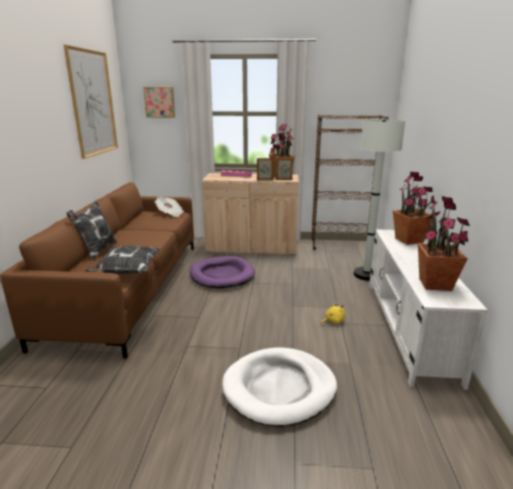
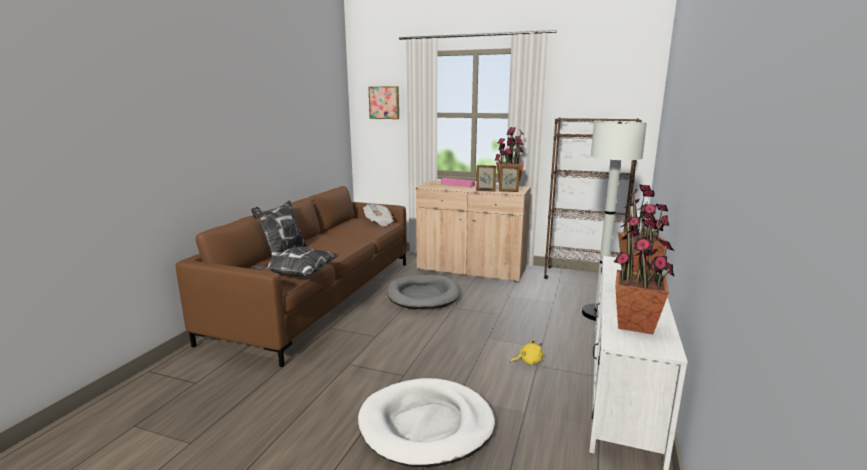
camera: 15 degrees right, 5 degrees down
picture [64,45,118,159] -> none
purple dog bed [190,256,255,289] -> grey dog bed [387,275,460,309]

